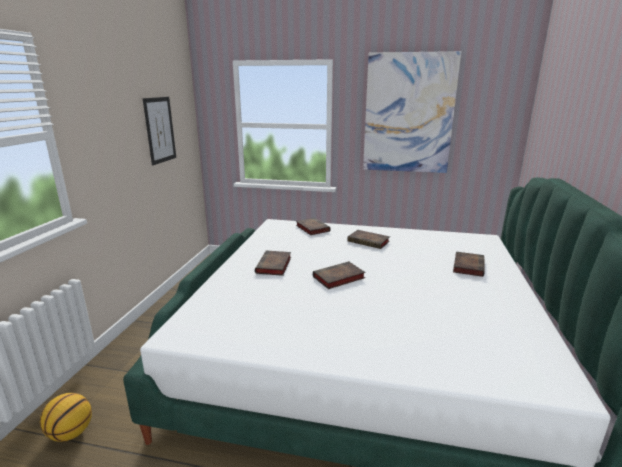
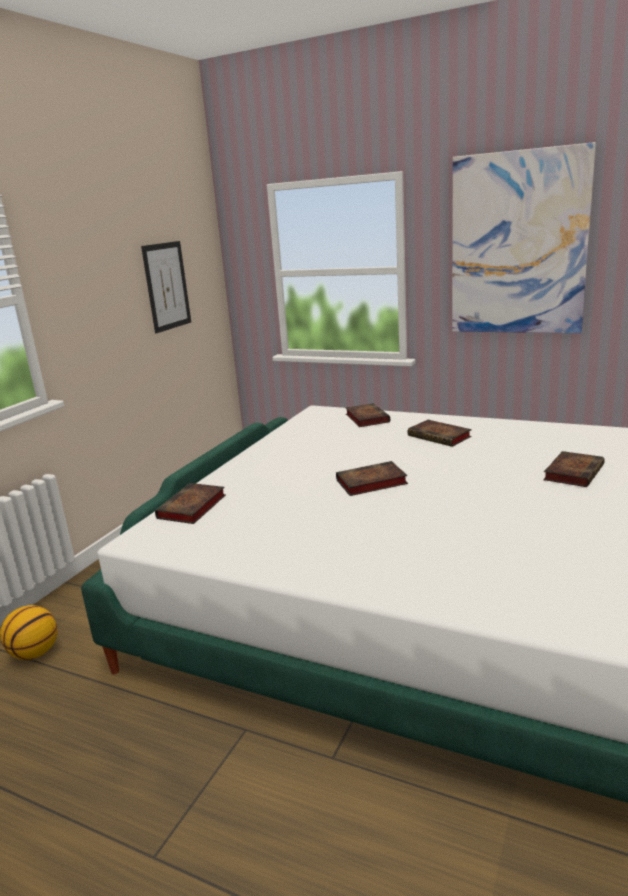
camera: 15 degrees right, 0 degrees up
book [255,250,291,276] -> book moved to [155,483,226,524]

